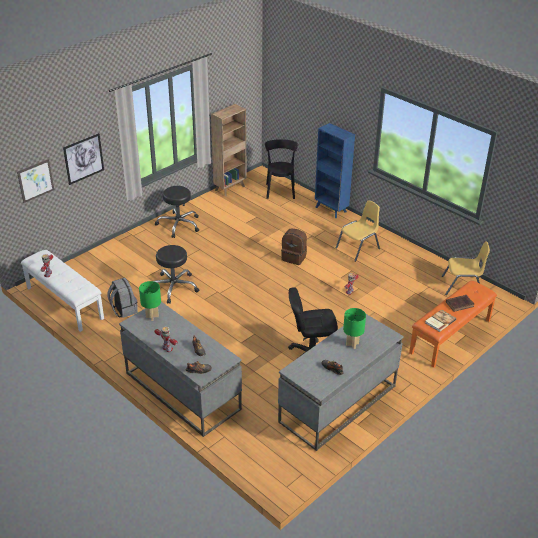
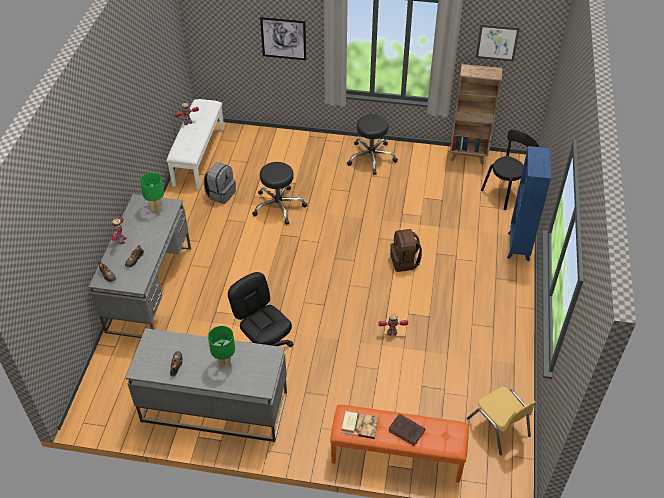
camera: 55 degrees right, 10 degrees up
picture [17,159,54,203] -> picture moved to [476,24,520,61]
yellow chair [336,200,380,262] -> none

